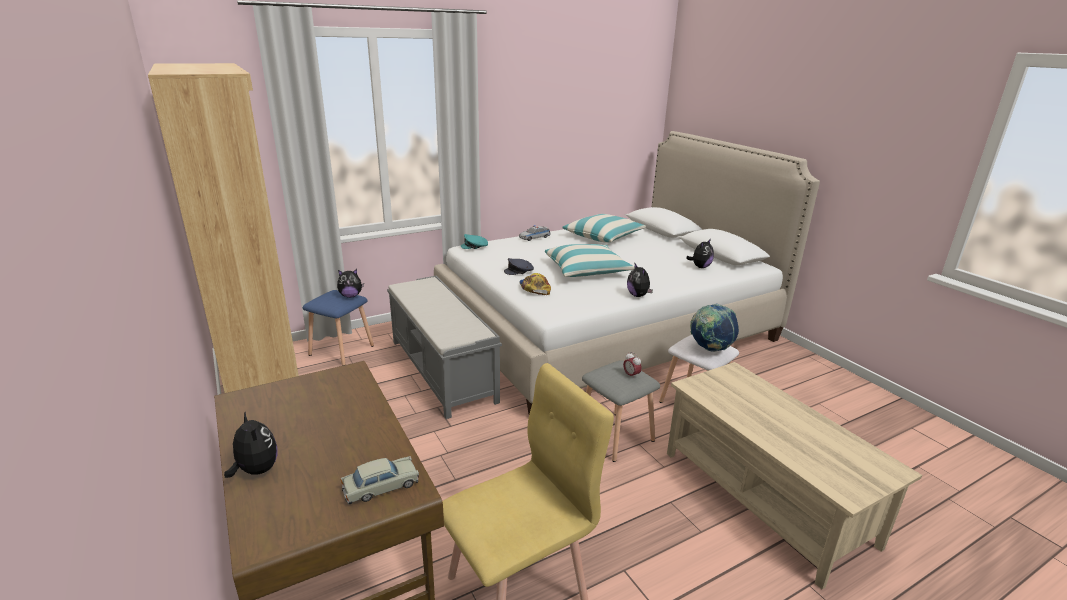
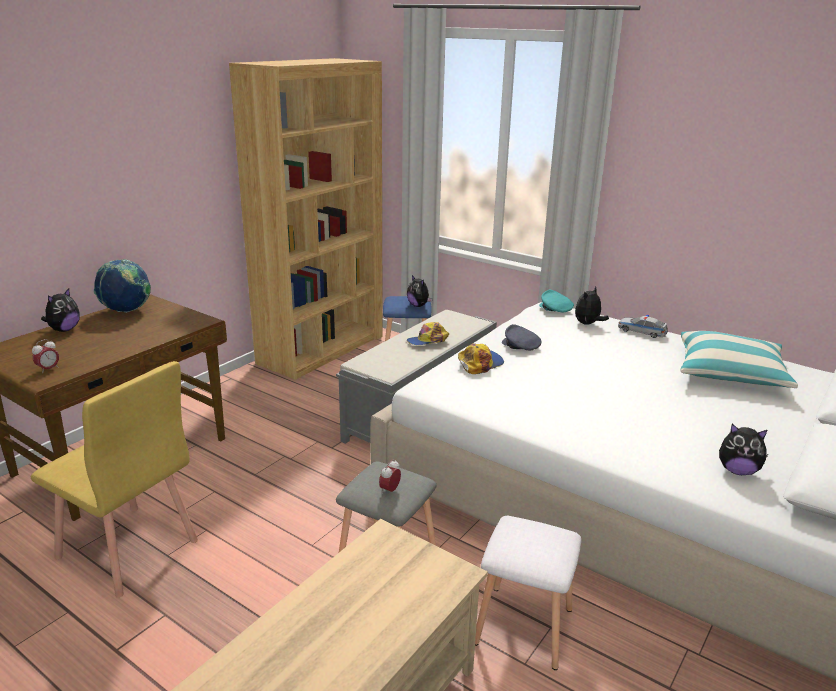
camera: 65 degrees right, 0 degrees up
beige toy car [340,456,419,504] -> alarm clock [32,339,59,373]
pillow [545,244,634,277] -> none
plush toy [627,263,653,297] -> plush toy moved to [575,287,609,325]
globe [690,304,739,352] -> globe moved to [94,259,151,313]
none -> cap [407,322,449,345]

